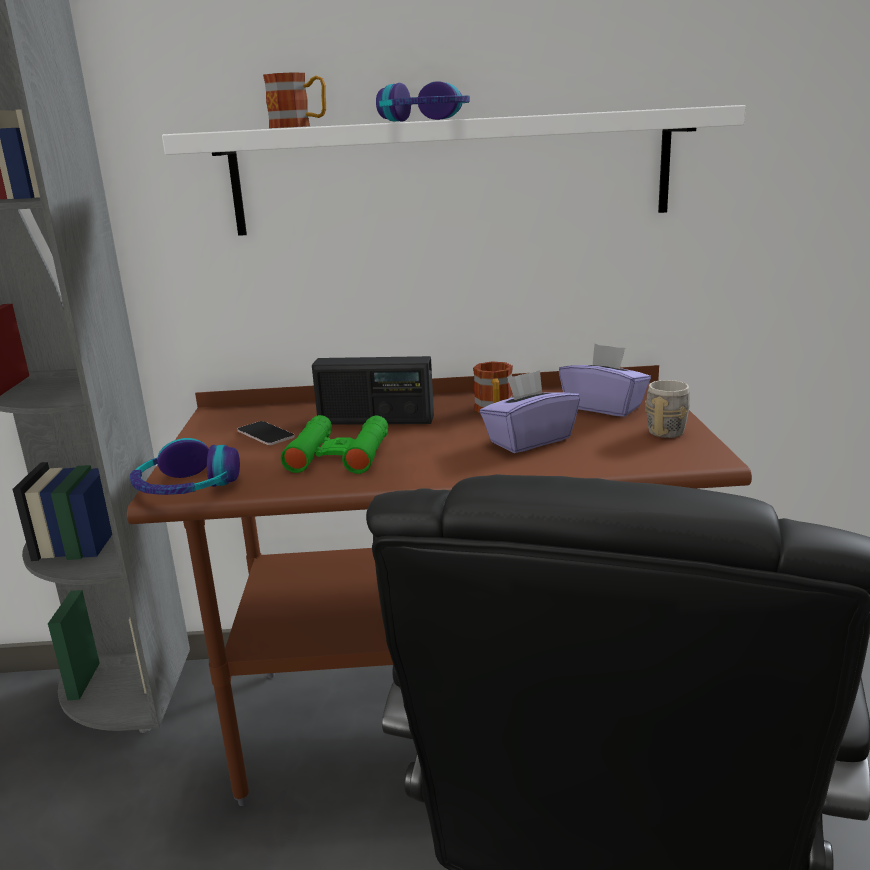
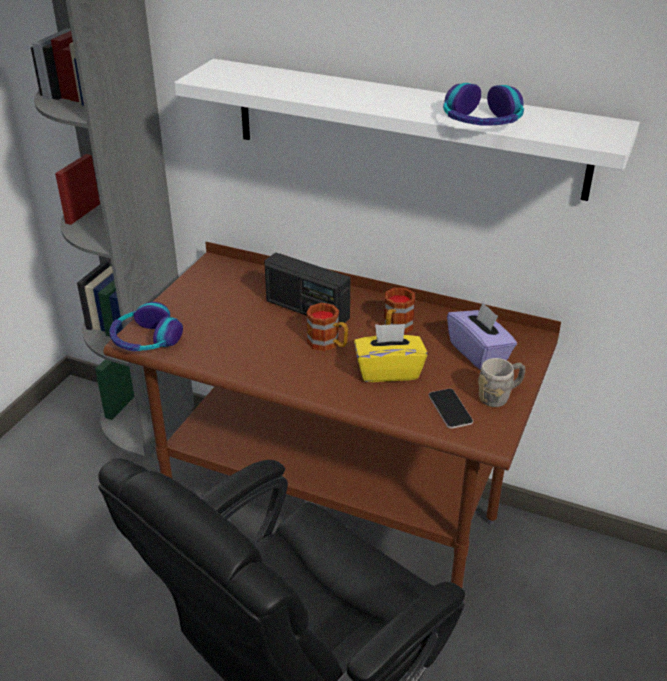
camera: 25 degrees right, 15 degrees up
phone [237,421,295,445] -> phone moved to [429,389,473,429]
mug [263,72,326,128] -> mug moved to [306,303,348,351]
green binoculars [281,415,388,474] -> none
headphones [376,81,470,121] -> headphones moved to [443,83,524,126]
purple tissue box [480,370,580,453] -> yellow tissue box [354,324,427,382]

